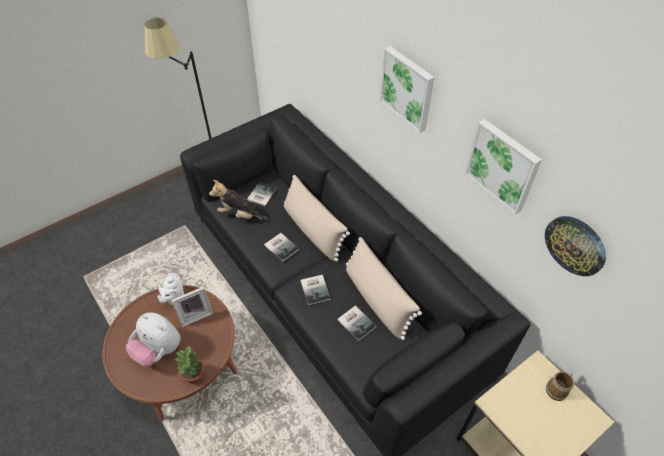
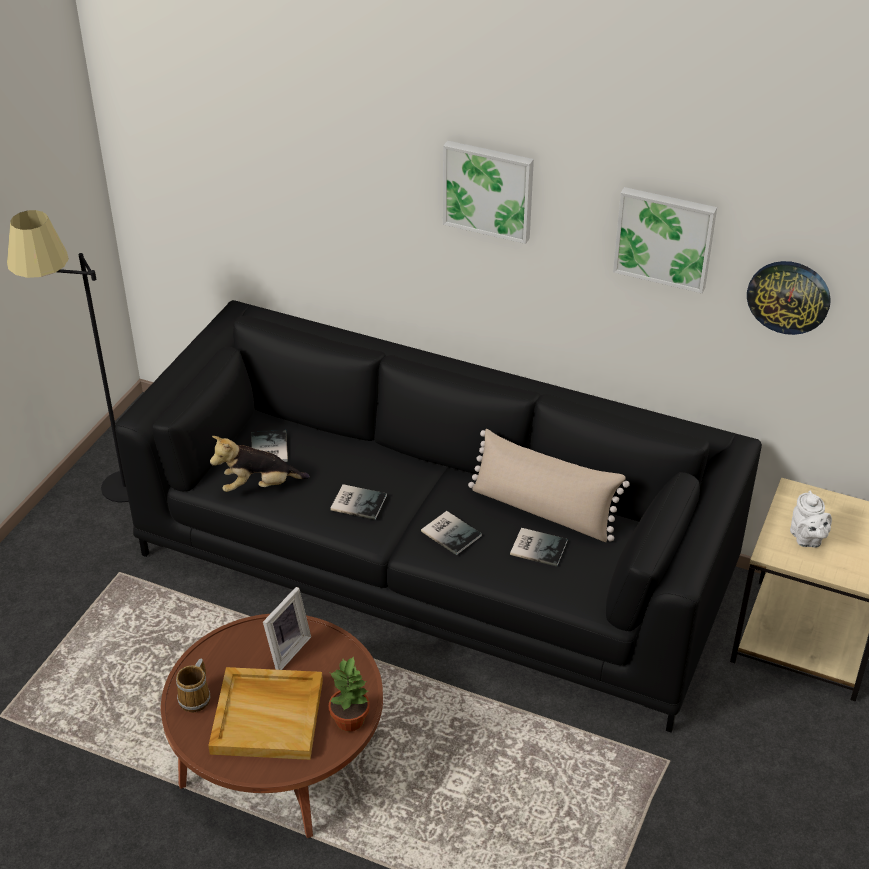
camera: 30 degrees left, 10 degrees down
plush toy [126,313,181,367] -> beige tray [208,667,323,760]
white teapot [157,273,184,305] -> white teapot moved to [790,491,832,548]
beige pillow [284,175,350,262] -> none
mug [546,369,574,401] -> mug moved to [176,658,210,713]

